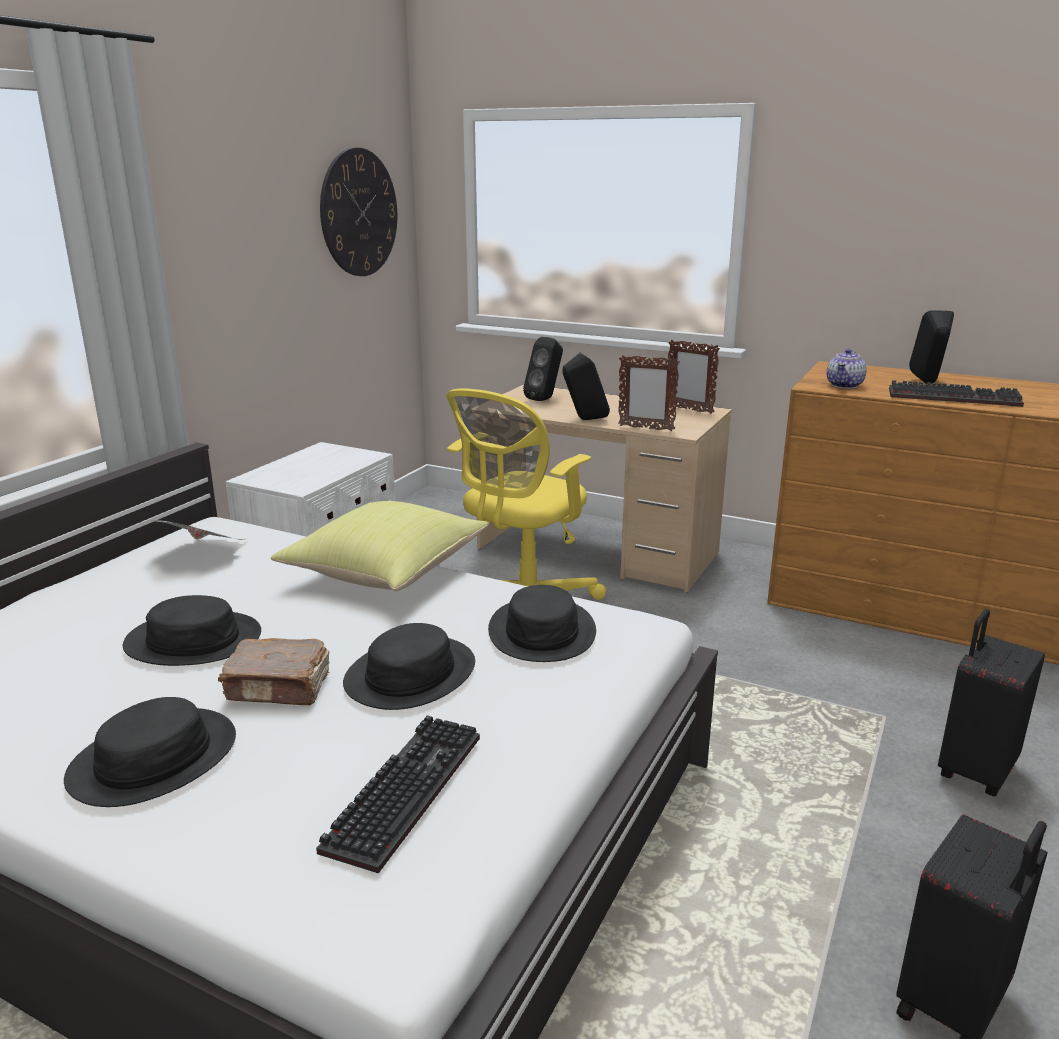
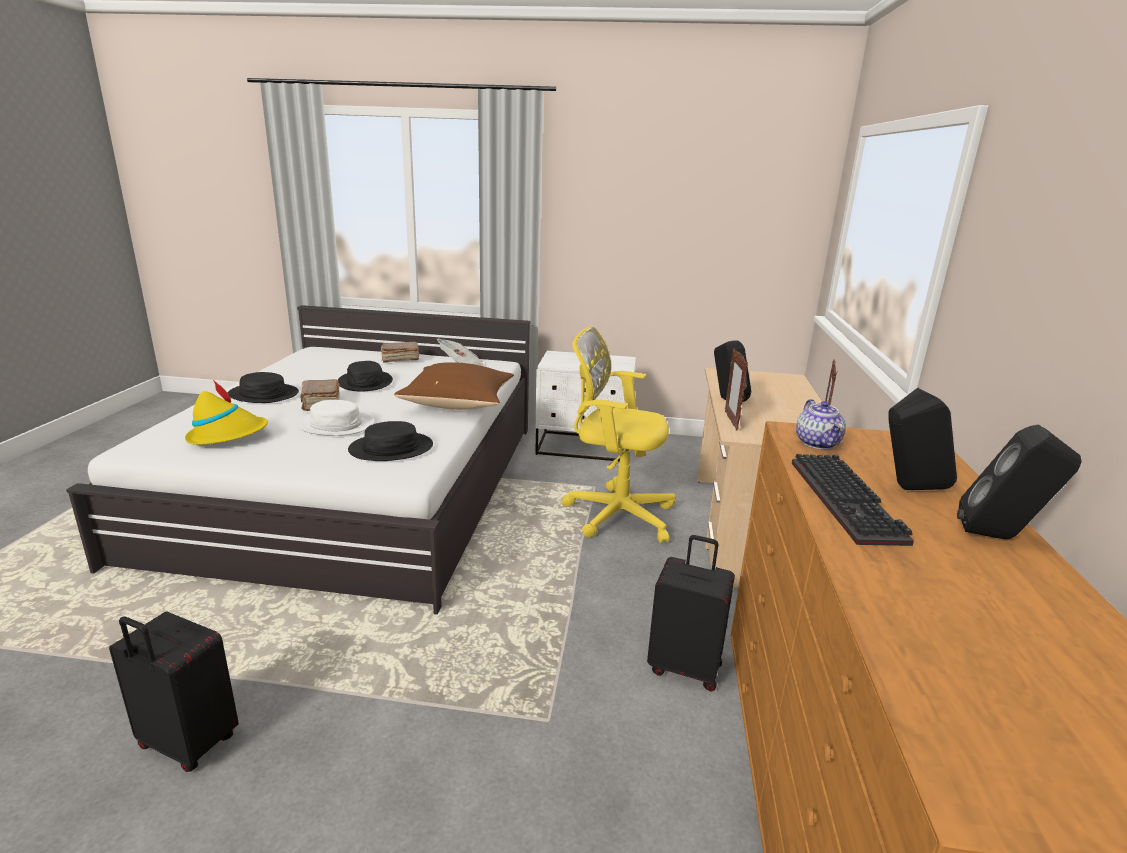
camera: 70 degrees right, 0 degrees up
yellow pillow [271,501,489,591] -> brown pillow [394,362,514,410]
keyboard [316,715,480,873] -> yellow hat [185,380,268,445]
wall clock [320,148,397,276] -> none
black hat [343,623,475,710] -> white hat [296,400,375,436]
black speaker [523,337,563,401] -> black speaker moved to [957,425,1082,539]
teapot [826,349,867,389] -> teapot turned 105 degrees counterclockwise [796,399,846,449]
black suitcase [938,609,1045,796] -> black suitcase moved to [647,535,735,691]
none -> brown book [381,342,419,363]

